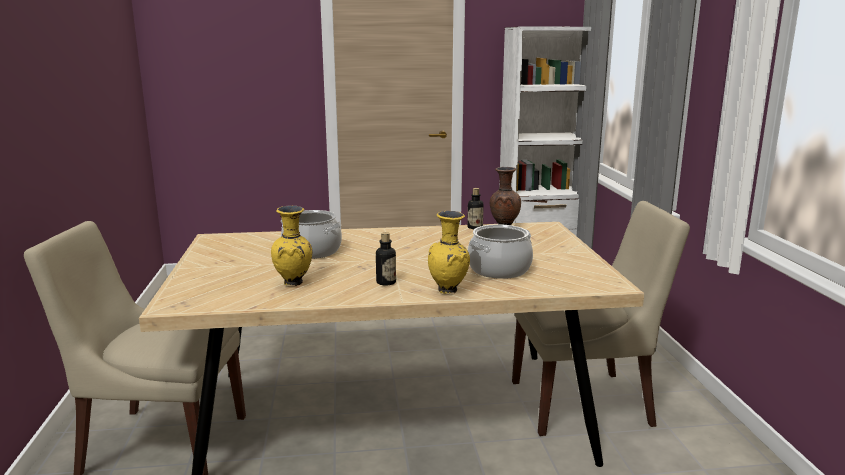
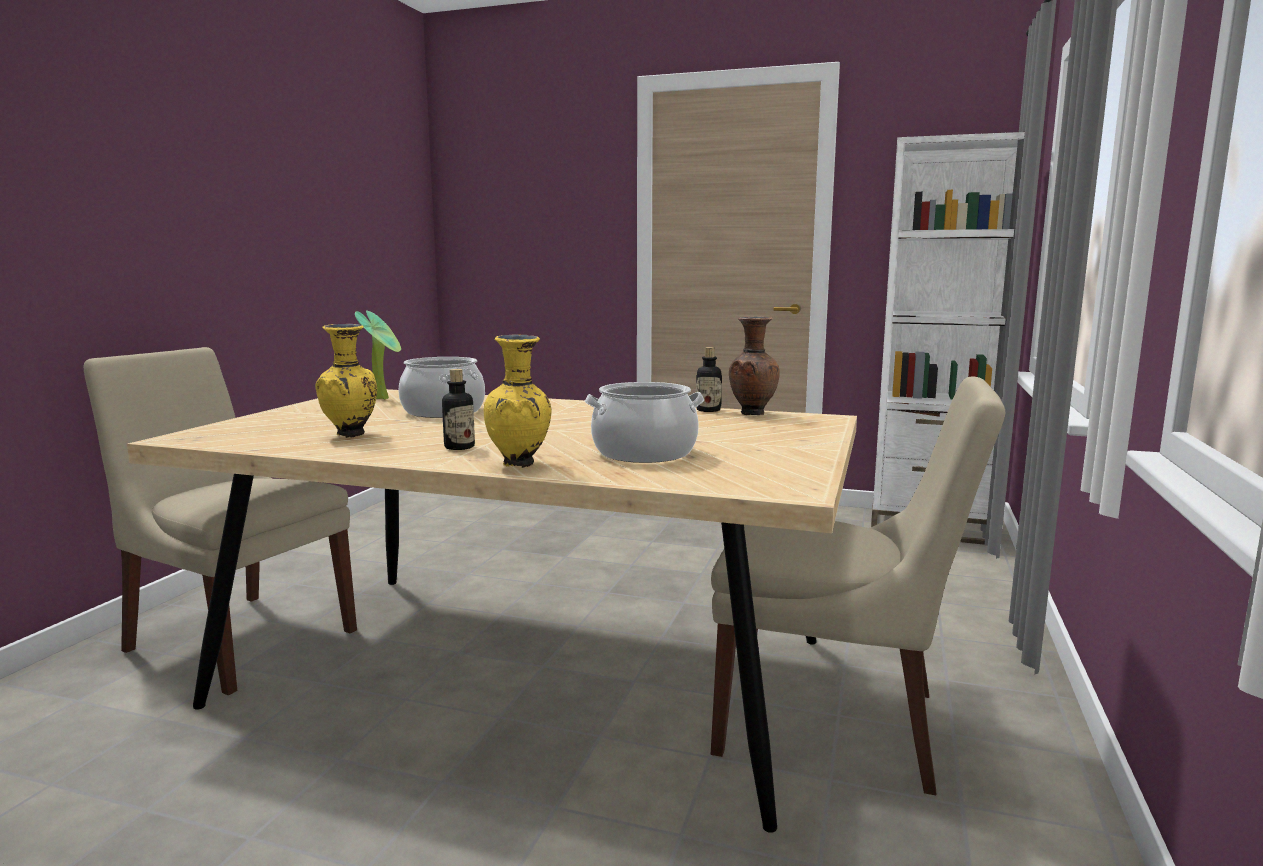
camera: 25 degrees right, 5 degrees down
none -> potted plant [355,310,401,399]

